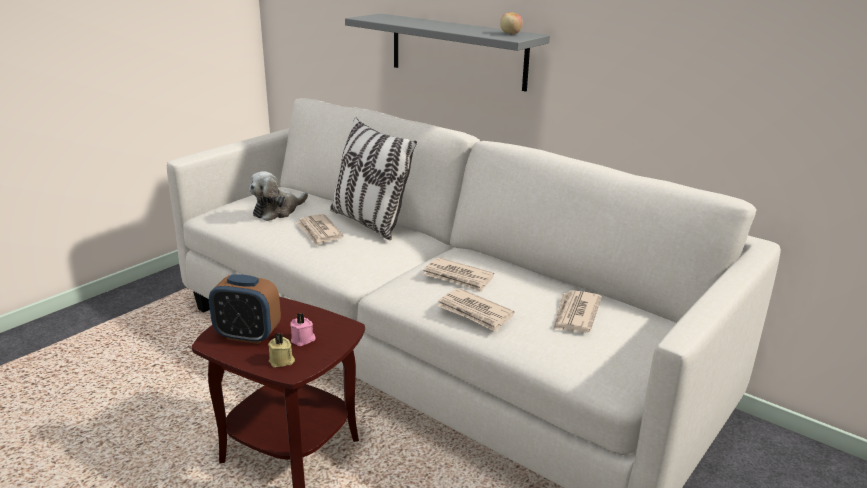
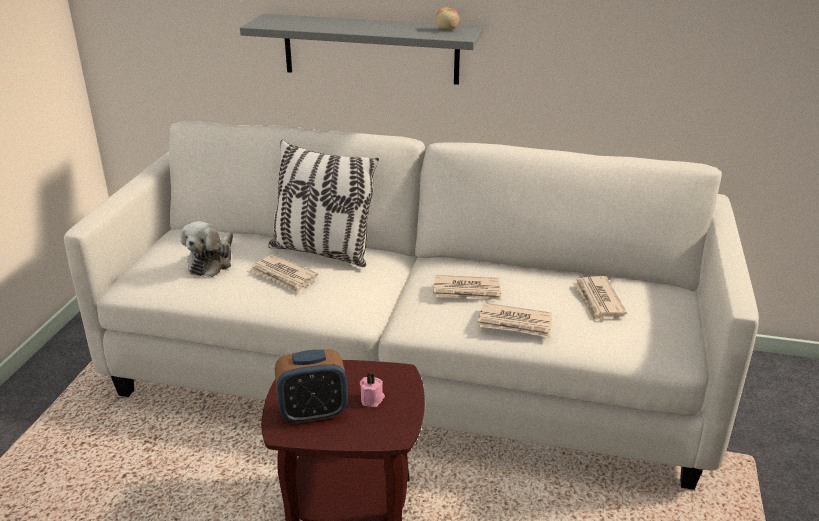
camera: 25 degrees left, 5 degrees up
beige candle [268,333,295,367] -> none

